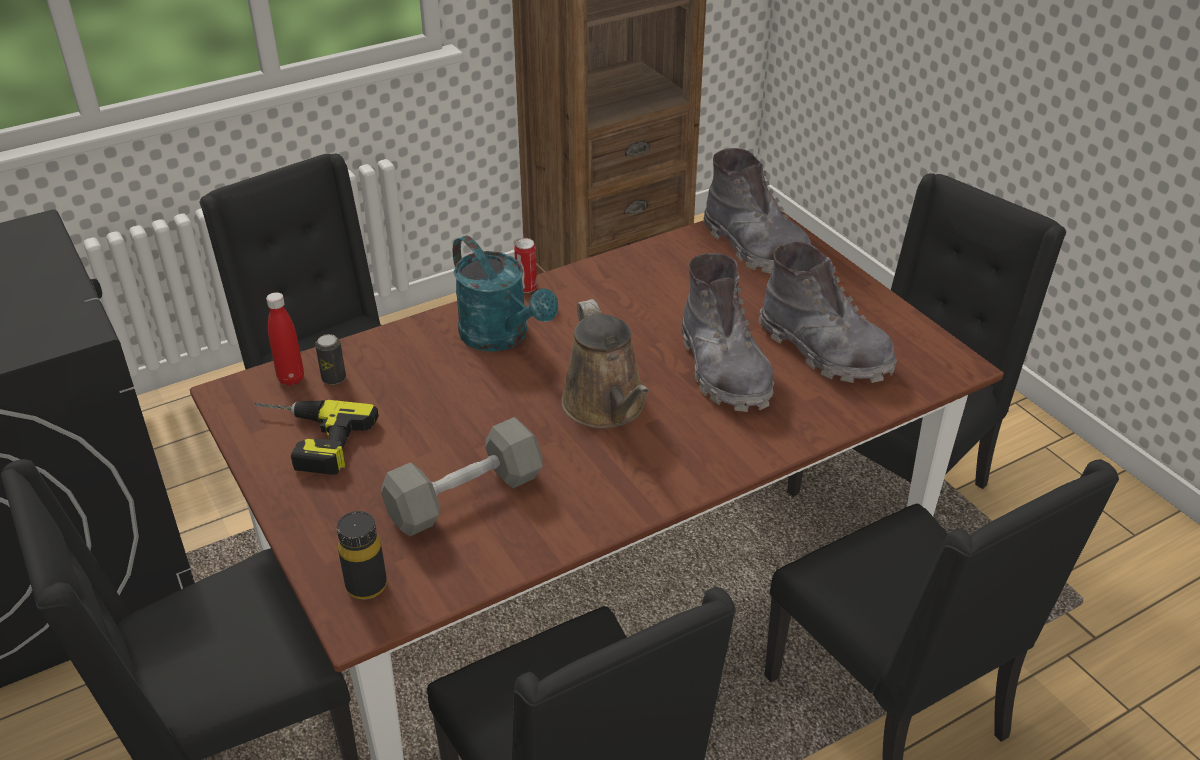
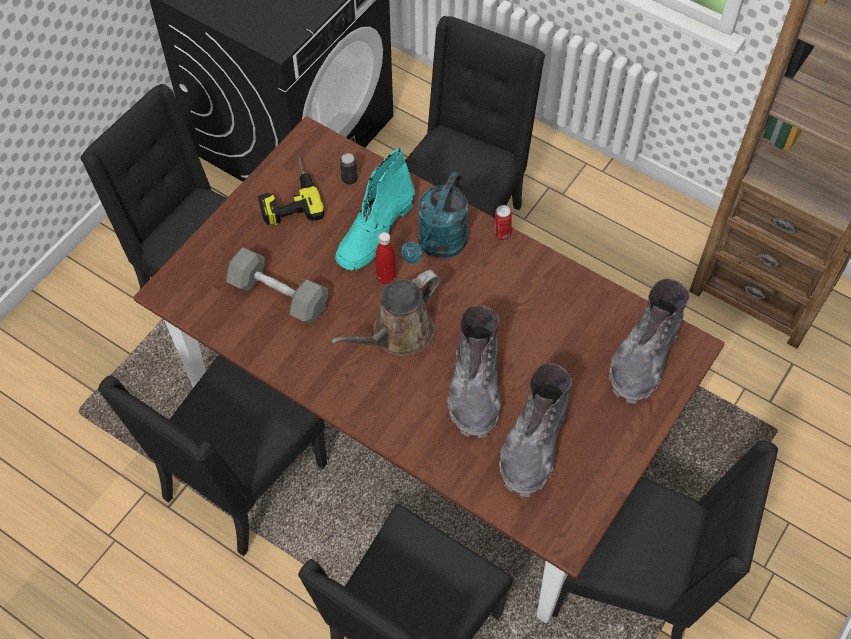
camera: 65 degrees right, 20 degrees up
red bottle [266,292,304,386] -> red bottle moved to [376,232,396,284]
black bottle [337,511,387,600] -> none
grey boot [681,253,774,412] -> grey boot turned 45 degrees counterclockwise [447,305,501,439]
none -> turquoise boot [335,148,415,270]

